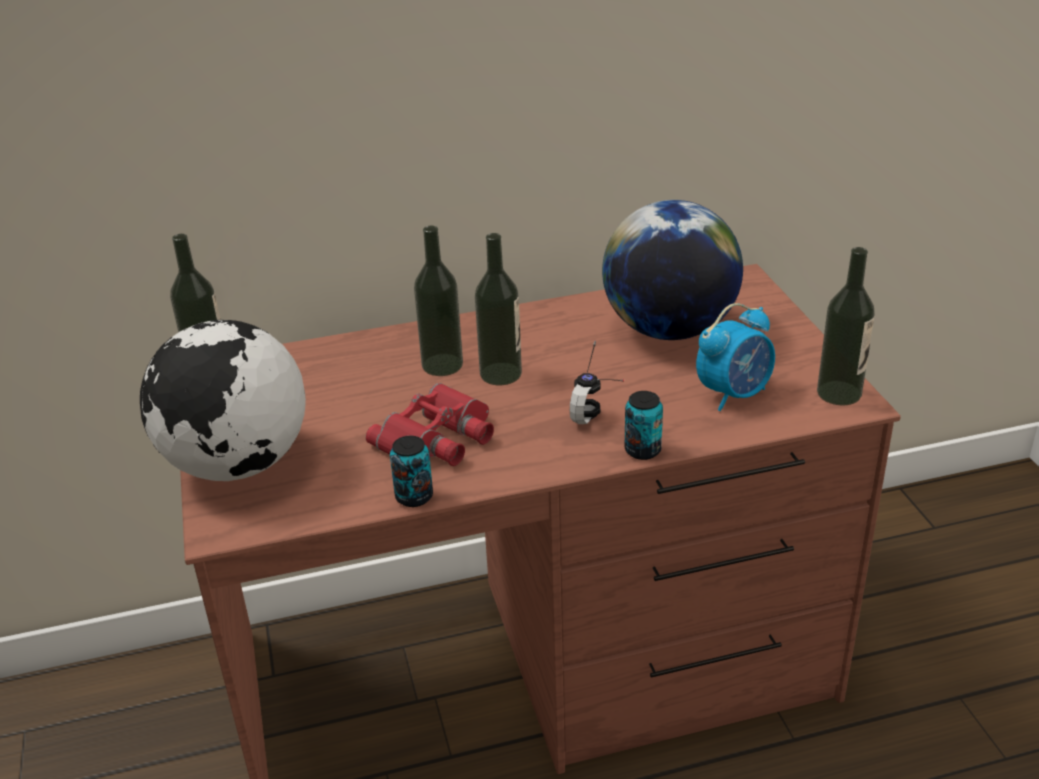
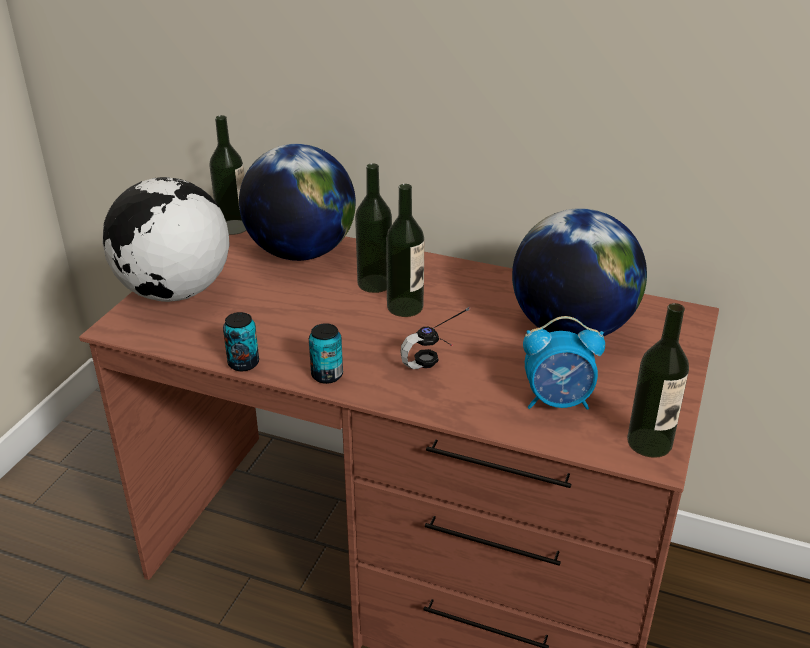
camera: 35 degrees right, 0 degrees up
red binoculars [366,383,494,466] -> none
can [625,391,663,460] -> can moved to [309,323,343,384]
none -> globe [239,144,356,261]

